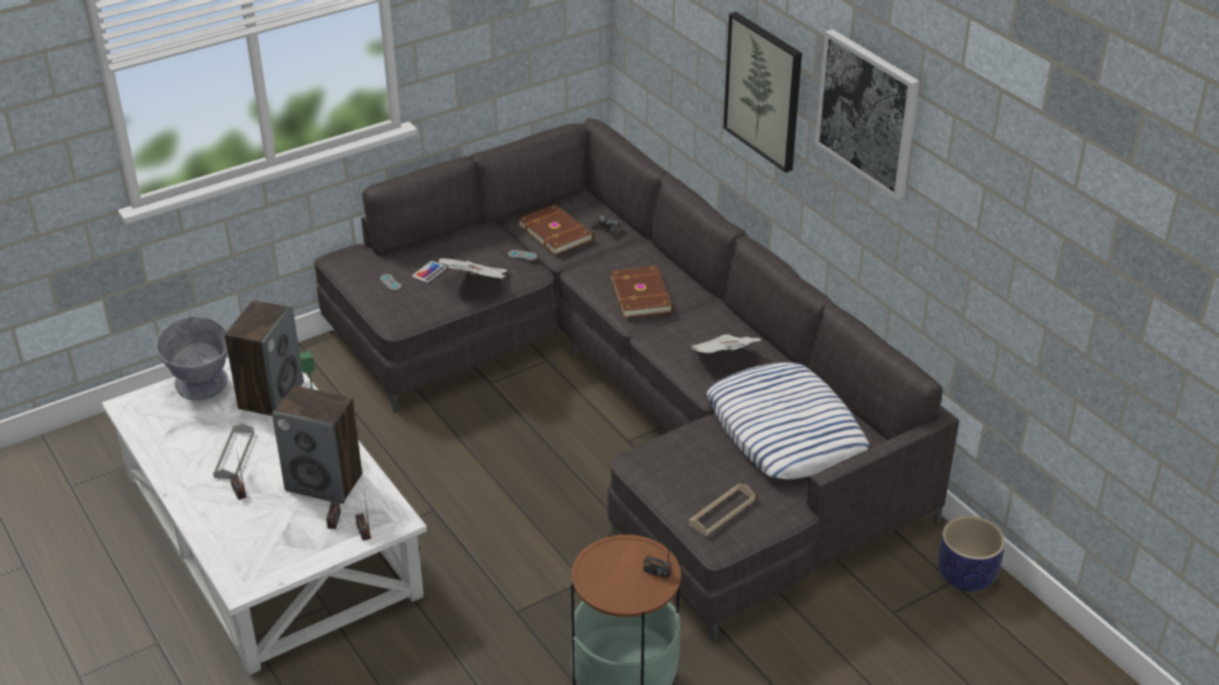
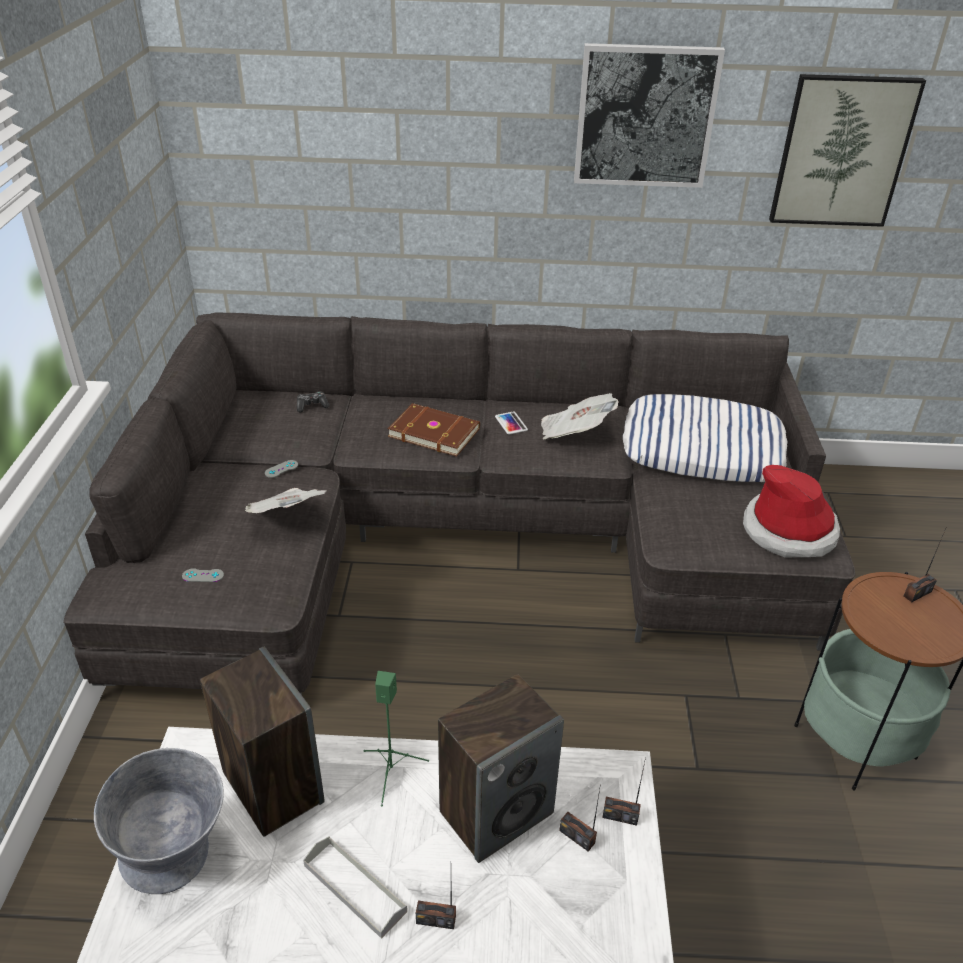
camera: 55 degrees left, 0 degrees up
phone [412,261,447,283] -> phone moved to [495,412,528,435]
brown book [518,204,594,255] -> none
beige tray [689,484,755,536] -> hat [743,465,840,557]
picture [723,12,802,173] -> picture moved to [769,74,926,227]
planter [938,516,1005,592] -> none

